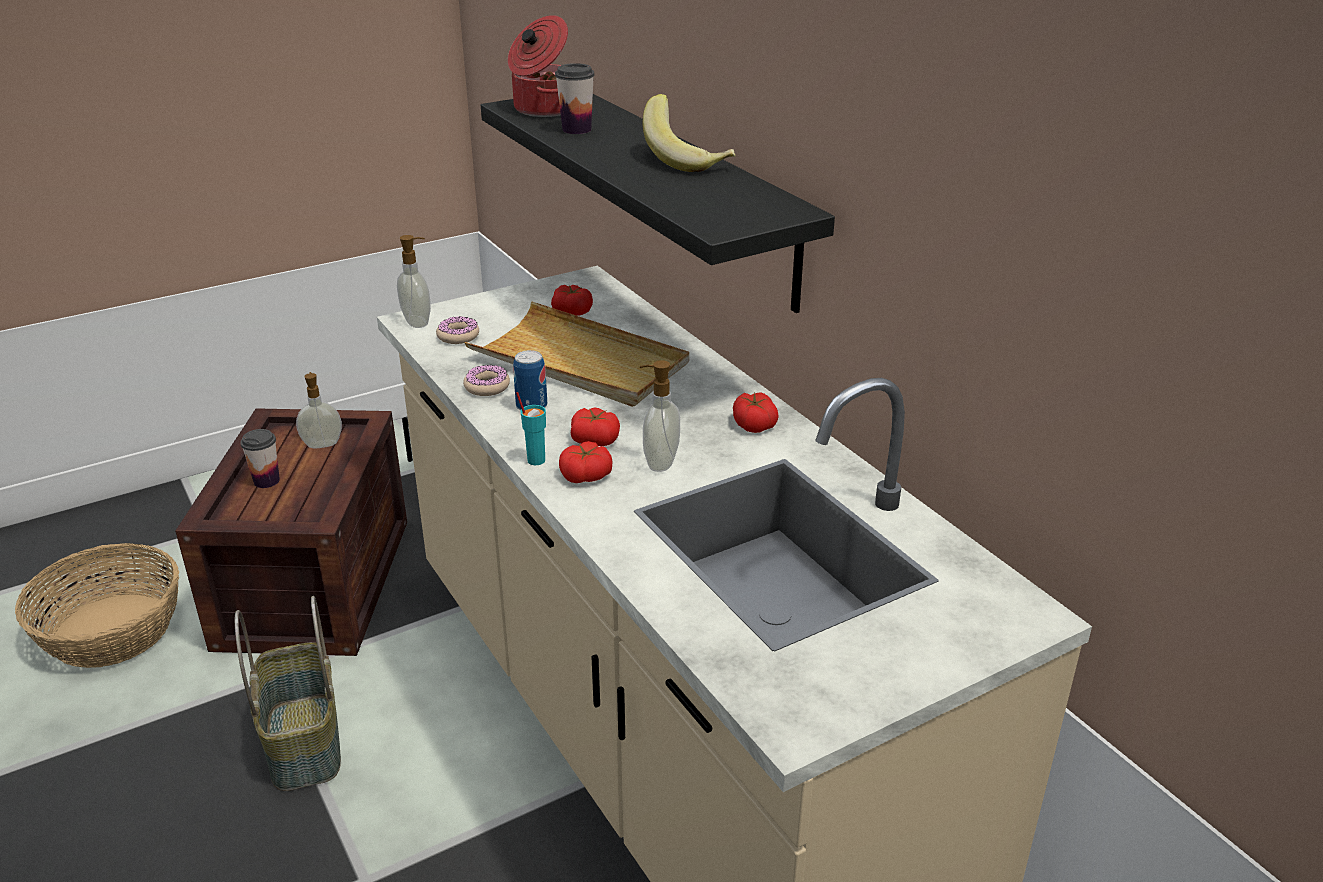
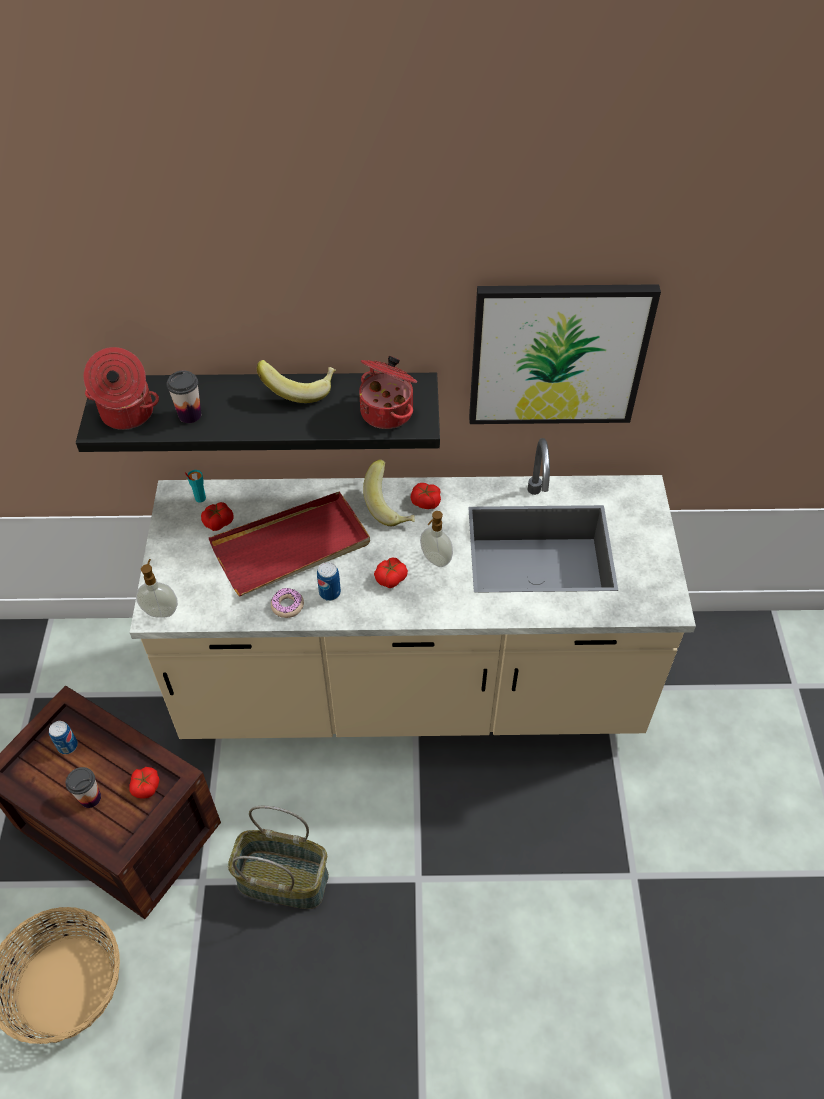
camera: 60 degrees left, 20 degrees up
soap dispenser [296,372,342,448] -> can [49,721,78,754]
donut [436,316,479,344] -> none
beige tray [465,302,689,407] -> red tray [209,491,370,597]
turquoise cup [516,392,546,465] -> turquoise cup moved to [185,470,206,502]
tomato [559,441,613,483] -> tomato moved to [129,767,159,799]
none -> cooking pot [359,356,417,429]
none -> banana [363,459,415,526]
none -> picture [469,284,661,424]

